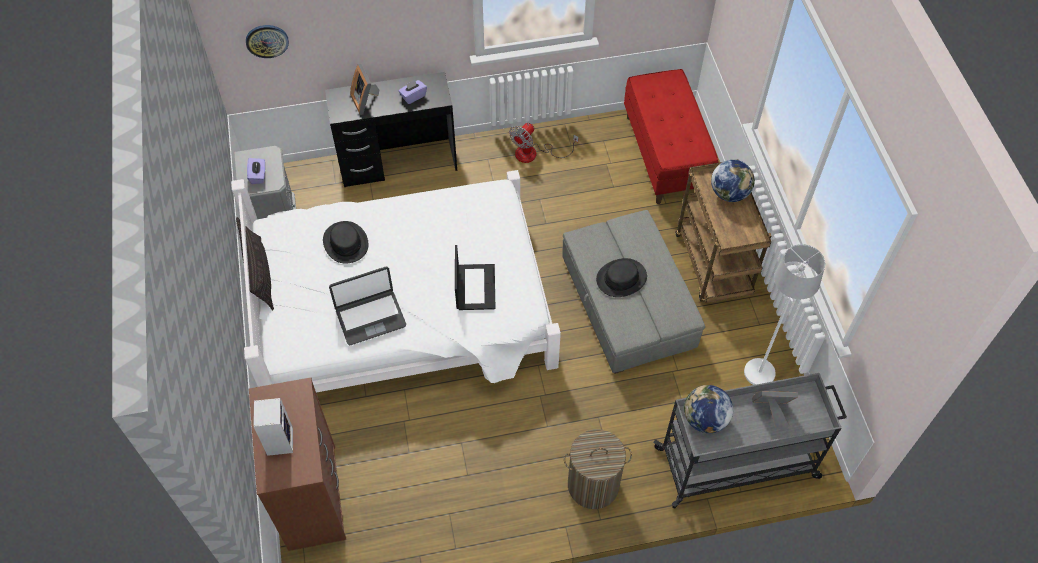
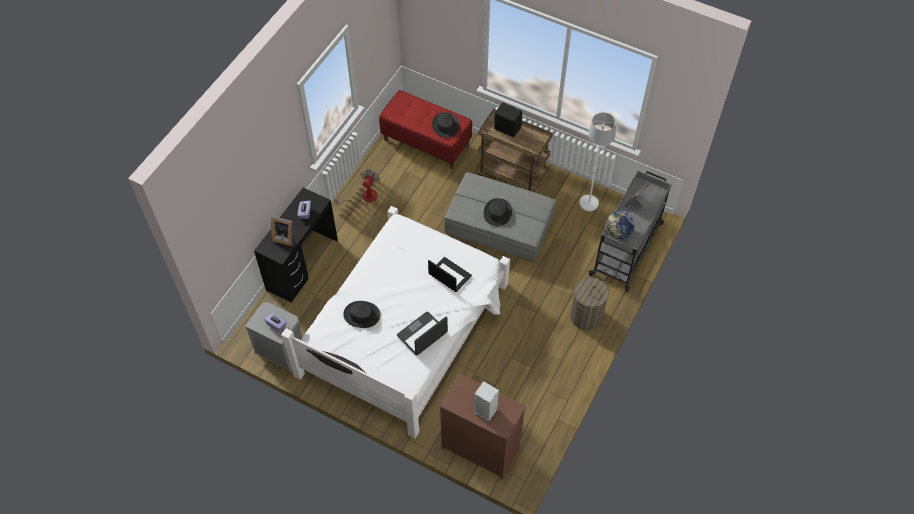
camera: 50 degrees left, 0 degrees up
wall clock [246,25,289,58] -> none
laptop [329,267,406,345] -> laptop turned 150 degrees counterclockwise [397,312,448,355]
fan [509,123,579,163] -> fan turned 150 degrees counterclockwise [334,169,380,208]
globe [711,160,755,202] -> black speaker [494,102,522,137]
none -> black hat [432,112,459,137]

